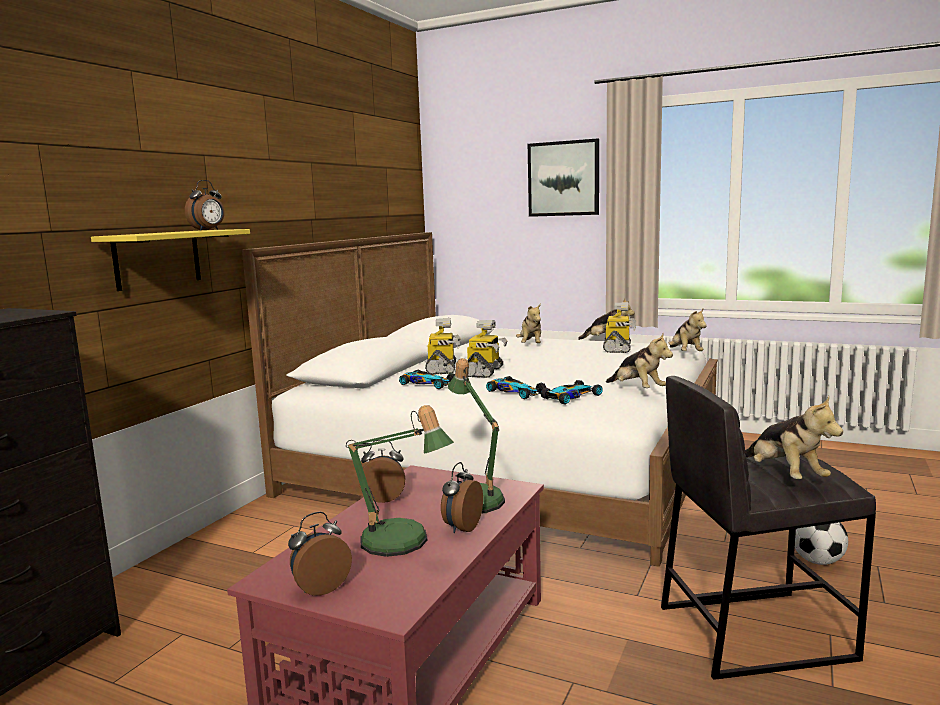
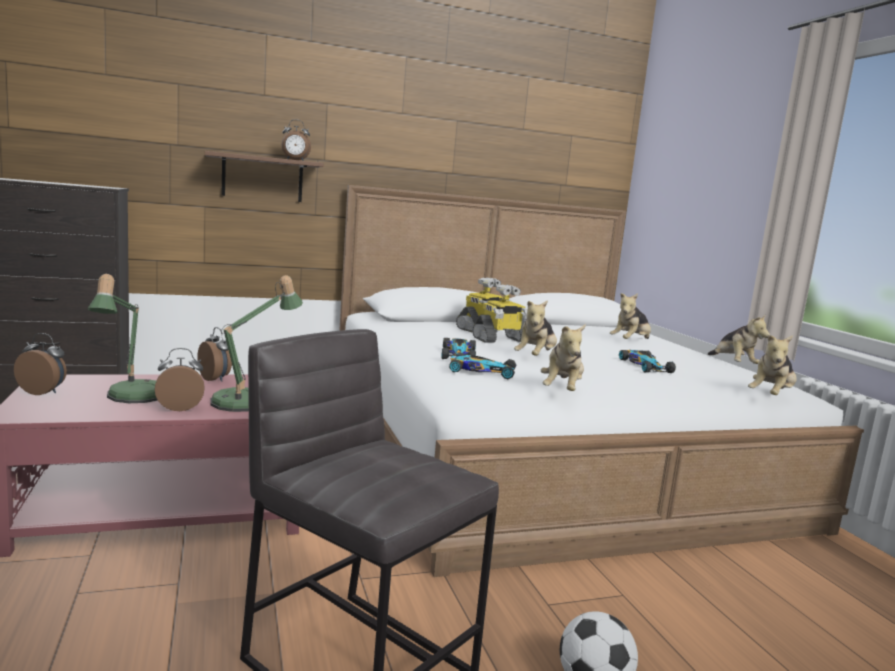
camera: 45 degrees right, 0 degrees up
yellow shelf [91,229,250,291] -> brown shelf [205,151,324,202]
toy car [399,370,455,389] -> toy car moved to [619,350,676,373]
picture [528,138,599,217] -> none
toy robot [603,302,636,353] -> none
plush toy [745,396,843,479] -> plush toy moved to [514,300,557,356]

